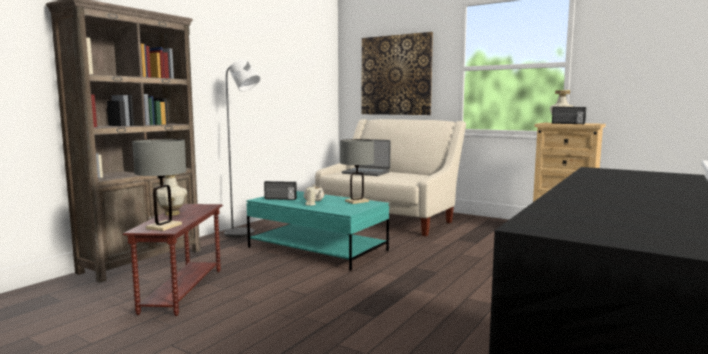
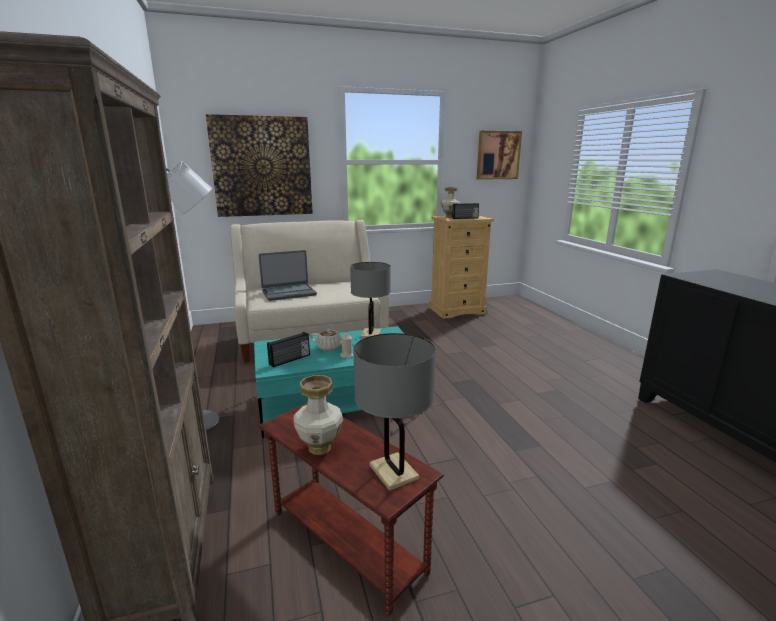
camera: 50 degrees left, 10 degrees up
none -> picture [477,131,522,180]

